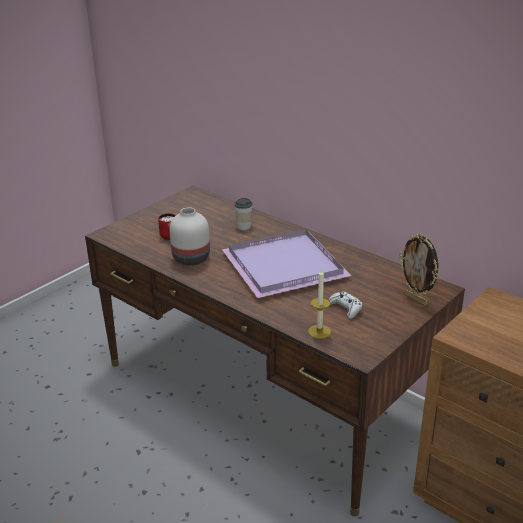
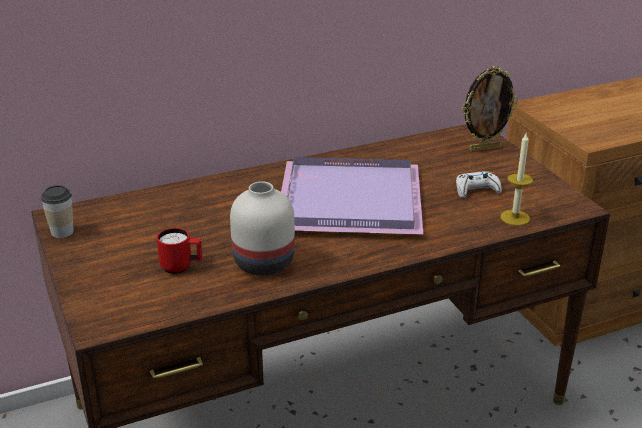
camera: 65 degrees left, 0 degrees up
cup [234,198,253,230] -> cup moved to [41,185,74,238]

